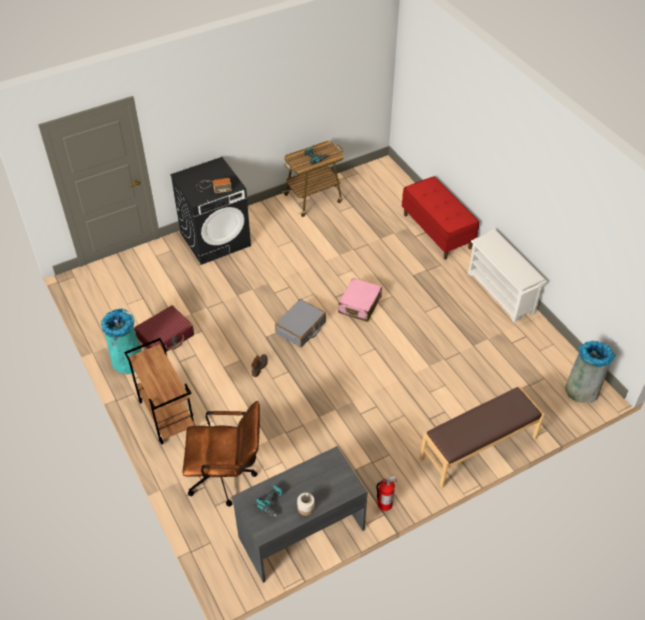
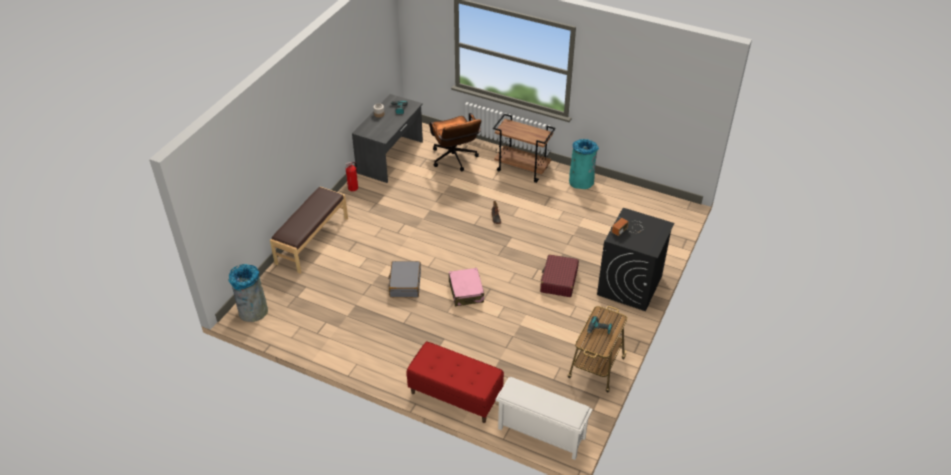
camera: 145 degrees right, 5 degrees down
red suitcase [134,305,194,352] -> red suitcase moved to [540,254,579,297]
brown office chair [183,401,260,506] -> brown office chair turned 75 degrees counterclockwise [429,113,481,171]
grey suitcase [275,299,326,347] -> grey suitcase moved to [388,261,421,297]
white shoe rack [468,229,547,323] -> white shoe rack moved to [496,377,593,460]

